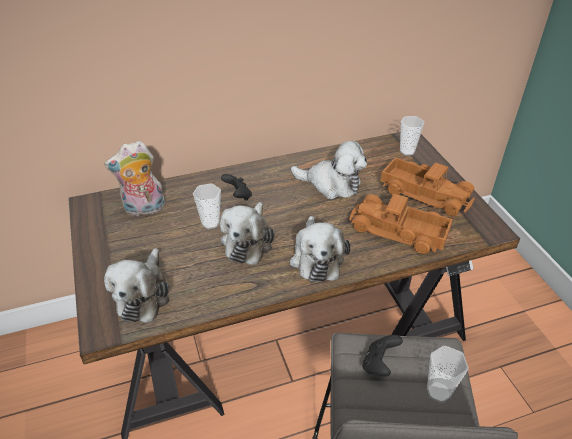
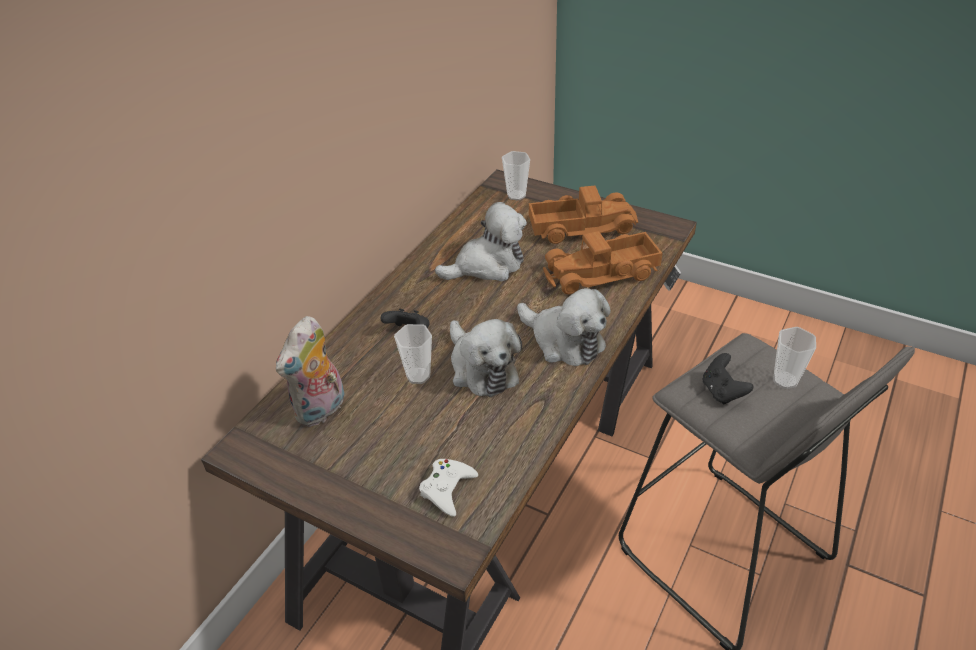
camera: 40 degrees left, 0 degrees up
plush toy [104,248,169,323] -> white game controller [419,459,478,517]

